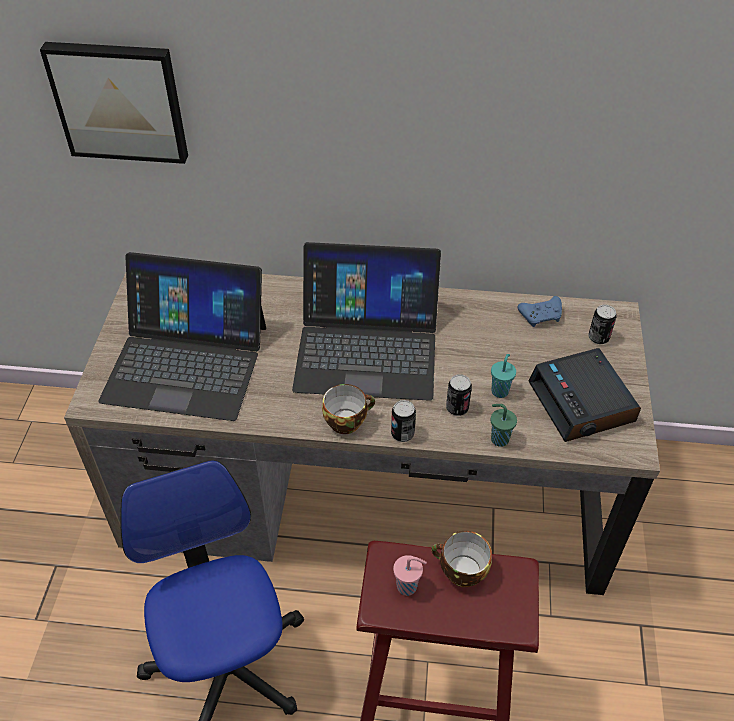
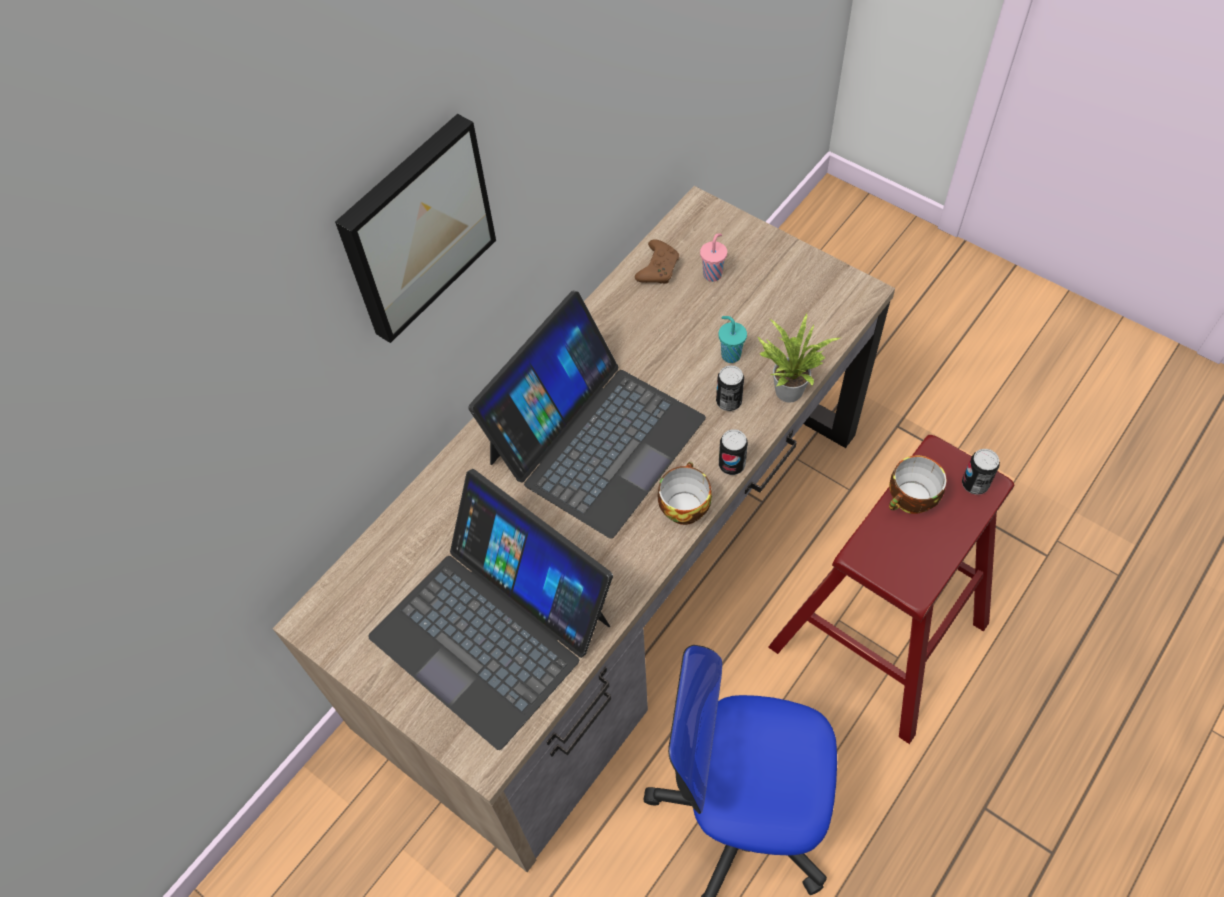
camera: 55 degrees left, 10 degrees up
picture [40,42,188,164] -> picture moved to [335,114,496,343]
laptop [98,252,266,421] -> laptop turned 90 degrees clockwise [368,469,613,750]
pink cup [393,555,427,596] -> pink cup moved to [700,233,727,282]
green cup [490,404,517,447] -> potted plant [757,313,840,403]
blue game controller [518,296,562,327] -> brown game controller [635,239,679,284]
alarm clock [528,348,641,442] -> none
can [589,305,617,345] -> can moved to [962,449,1000,495]

